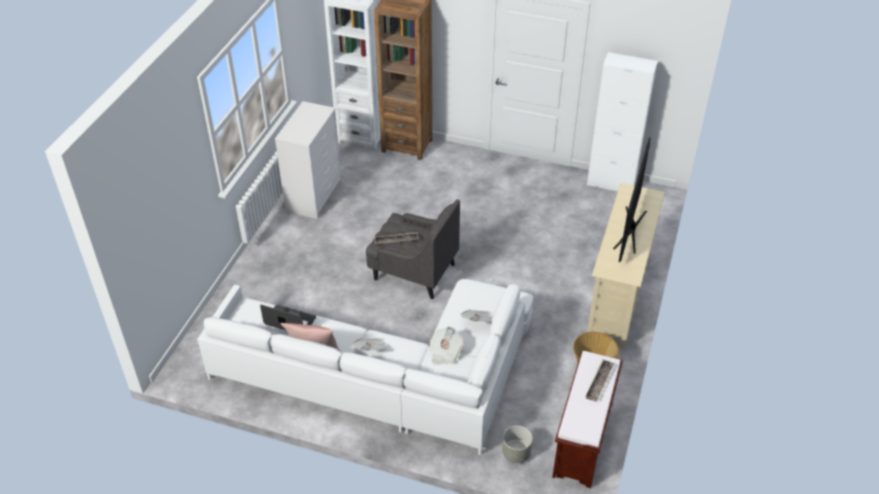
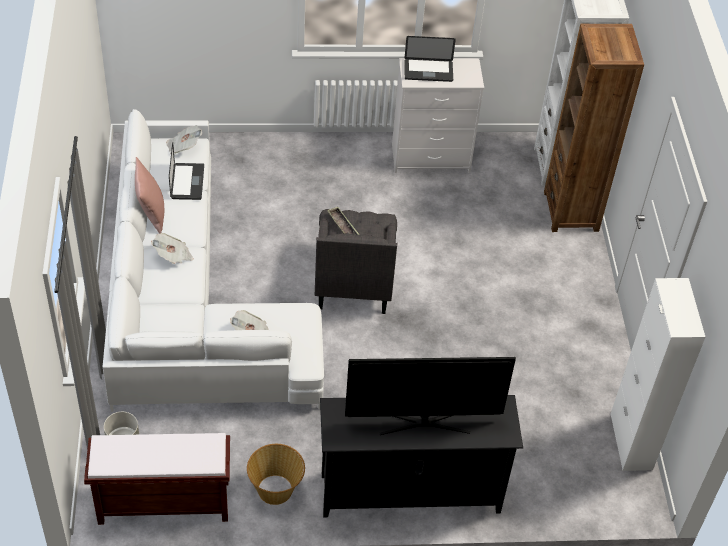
camera: 65 degrees right, 5 degrees up
newspaper [429,326,464,365] -> newspaper moved to [166,125,202,154]
tray [585,360,614,401] -> none
beige tv stand [587,183,665,349] -> black tv stand [320,395,523,517]
none -> laptop [404,36,456,82]

